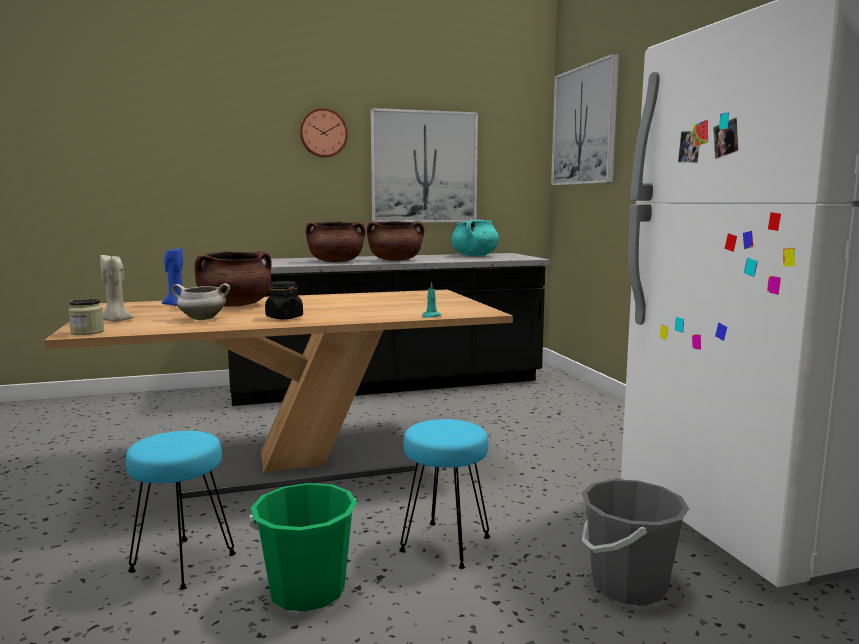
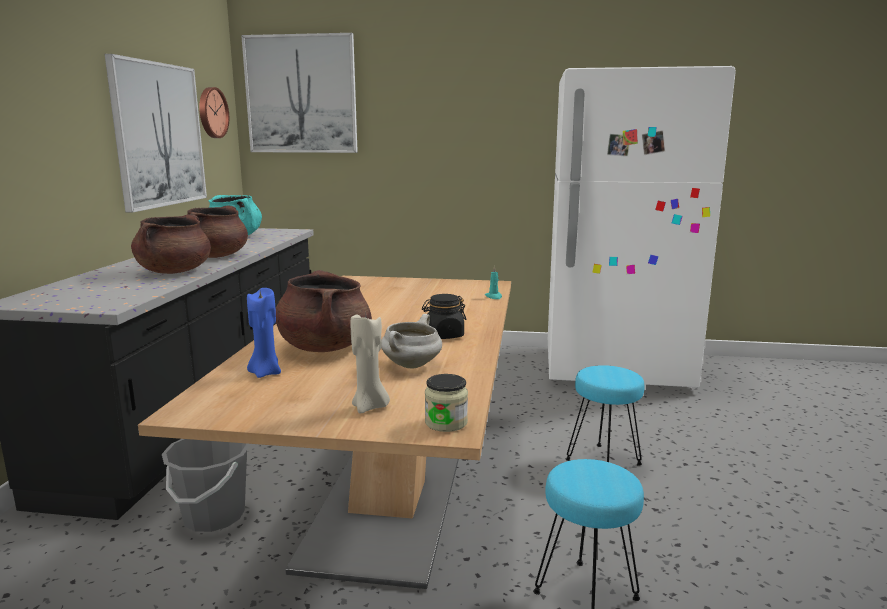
camera: 65 degrees left, 5 degrees up
green bucket [249,483,357,612] -> none
wall clock [300,108,348,158] -> wall clock moved to [199,87,229,138]
grey bucket [581,479,689,605] -> grey bucket moved to [162,439,251,532]

